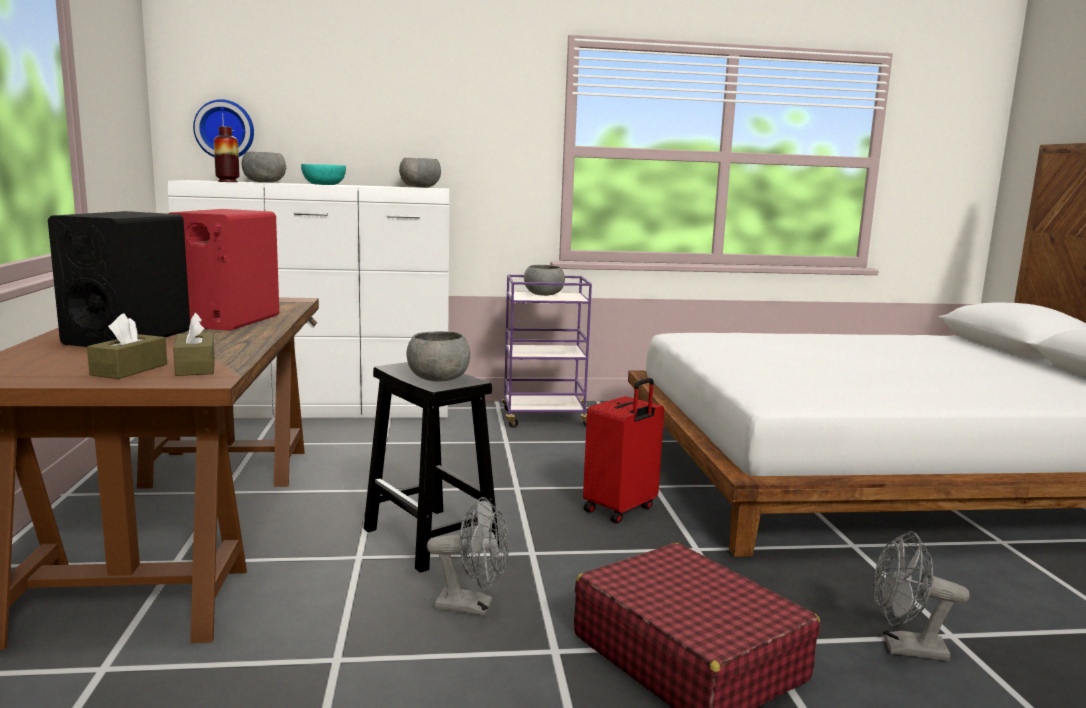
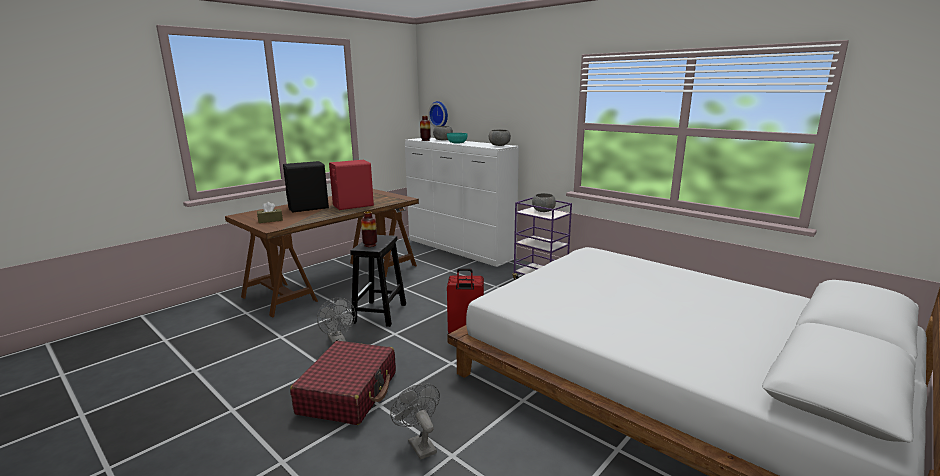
camera: 50 degrees right, 5 degrees up
brown tissue box [173,313,215,376] -> none
grey bowl [406,331,470,382] -> vase [361,211,377,247]

